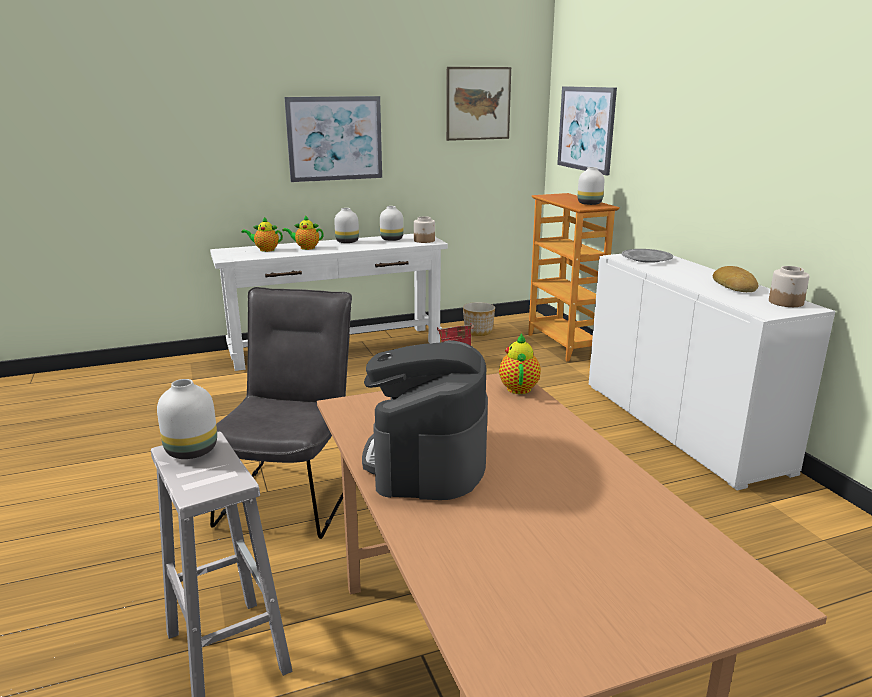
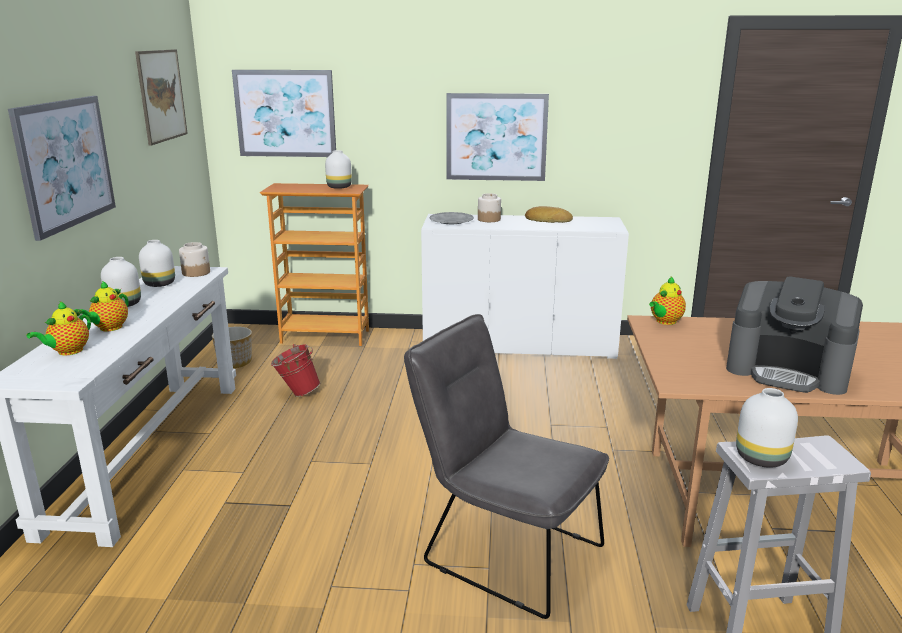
camera: 65 degrees left, 0 degrees up
teapot [499,333,541,394] -> teapot turned 75 degrees counterclockwise [649,276,686,325]
jar [769,266,809,307] -> jar moved to [478,193,501,222]
none -> picture [446,93,549,181]

